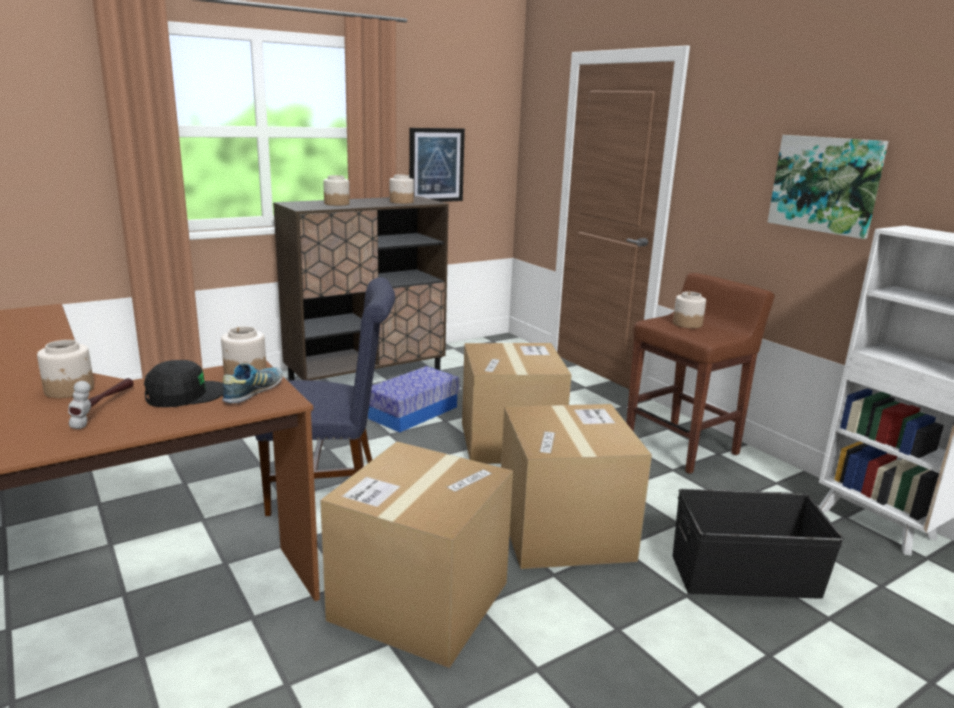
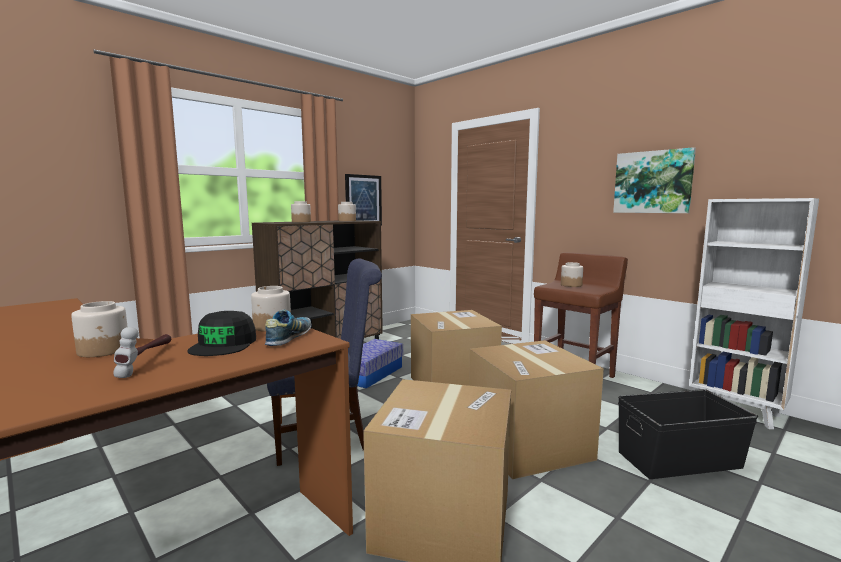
camera: 10 degrees left, 10 degrees down
black cap [144,360,223,407] -> black cap turned 135 degrees clockwise [188,311,256,356]

